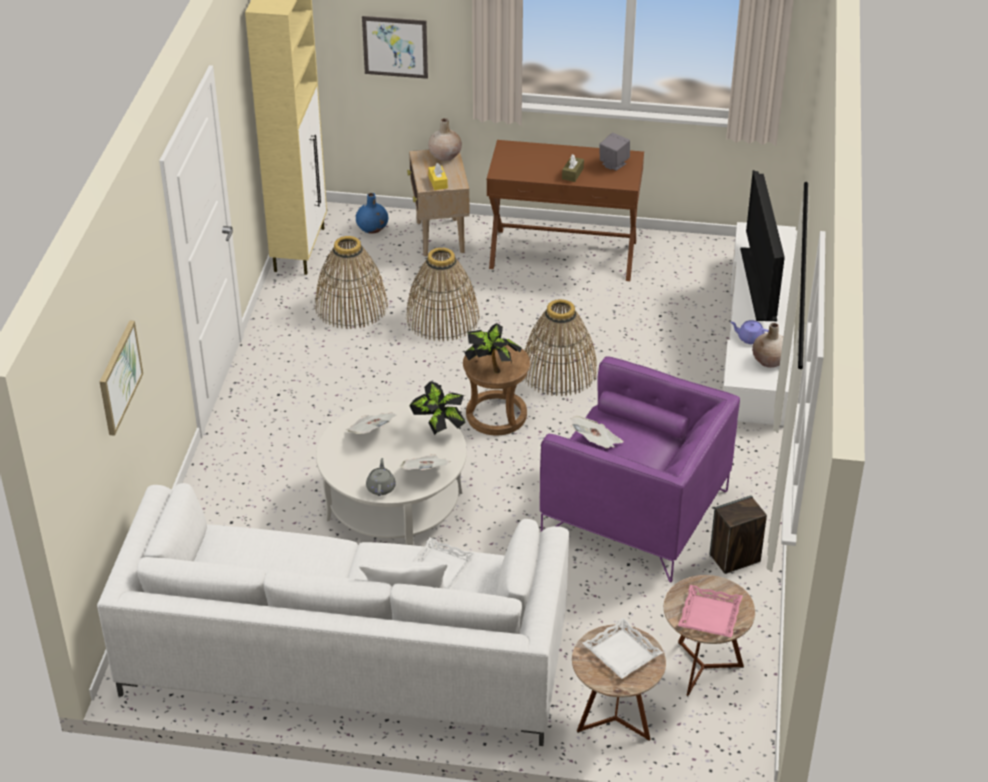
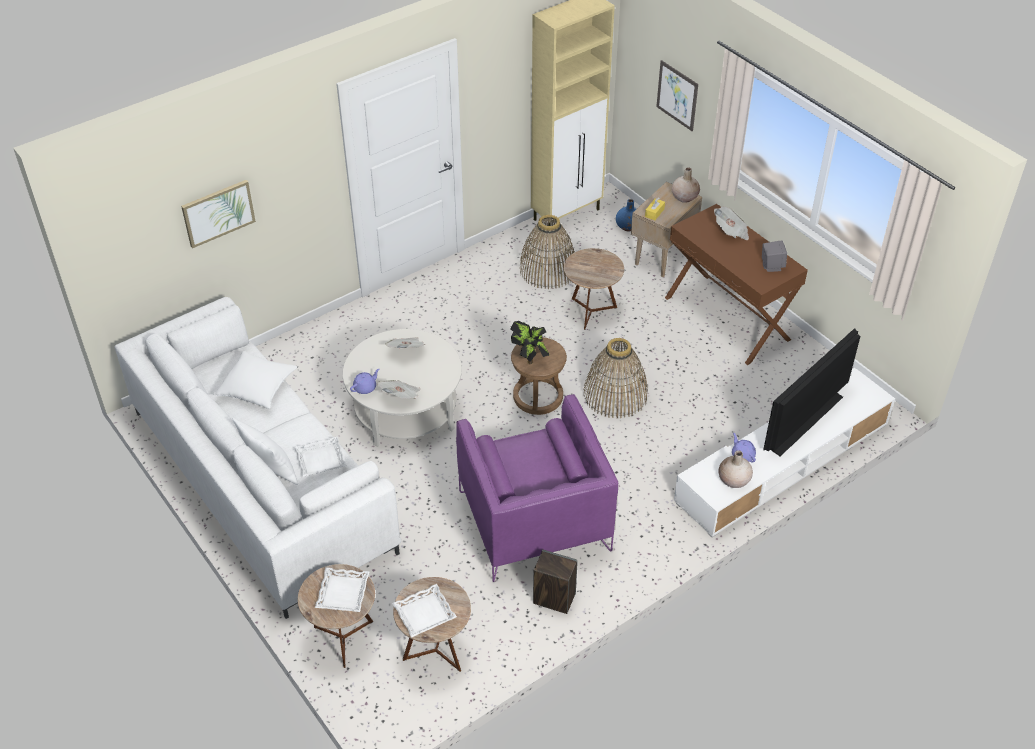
camera: 45 degrees right, 5 degrees up
grey teapot [366,458,396,496] -> purple teapot [350,369,379,394]
basket [406,247,480,342] -> brown side table [564,248,624,330]
potted plant [409,381,466,435] -> none
brown tissue box [562,154,584,182] -> none
newspaper [571,416,623,449] -> newspaper moved to [714,207,749,240]
pink tray [678,585,742,638] -> white tray [392,584,457,638]
none -> white pillow [213,351,297,409]

